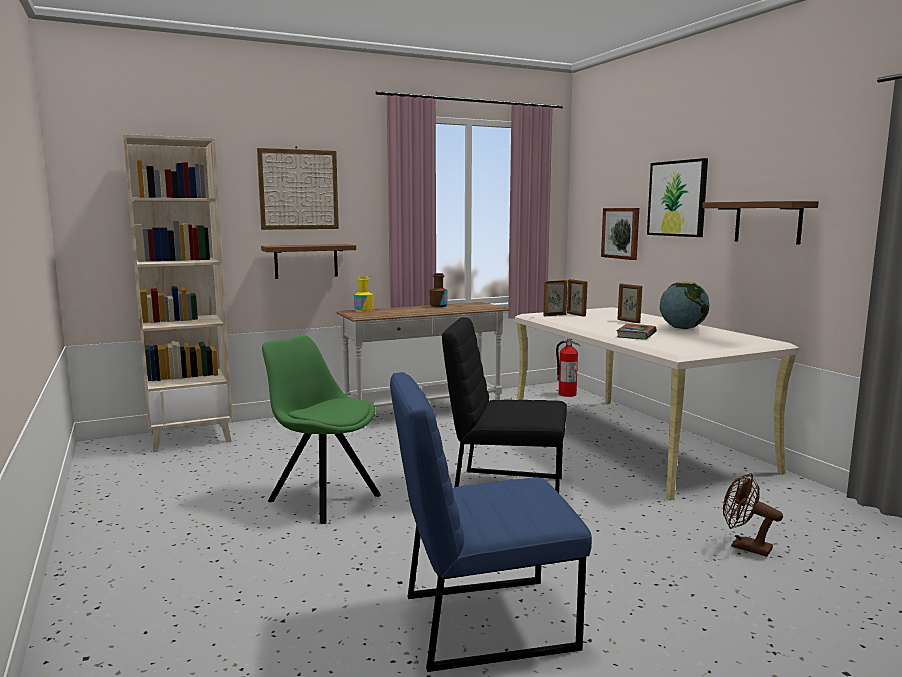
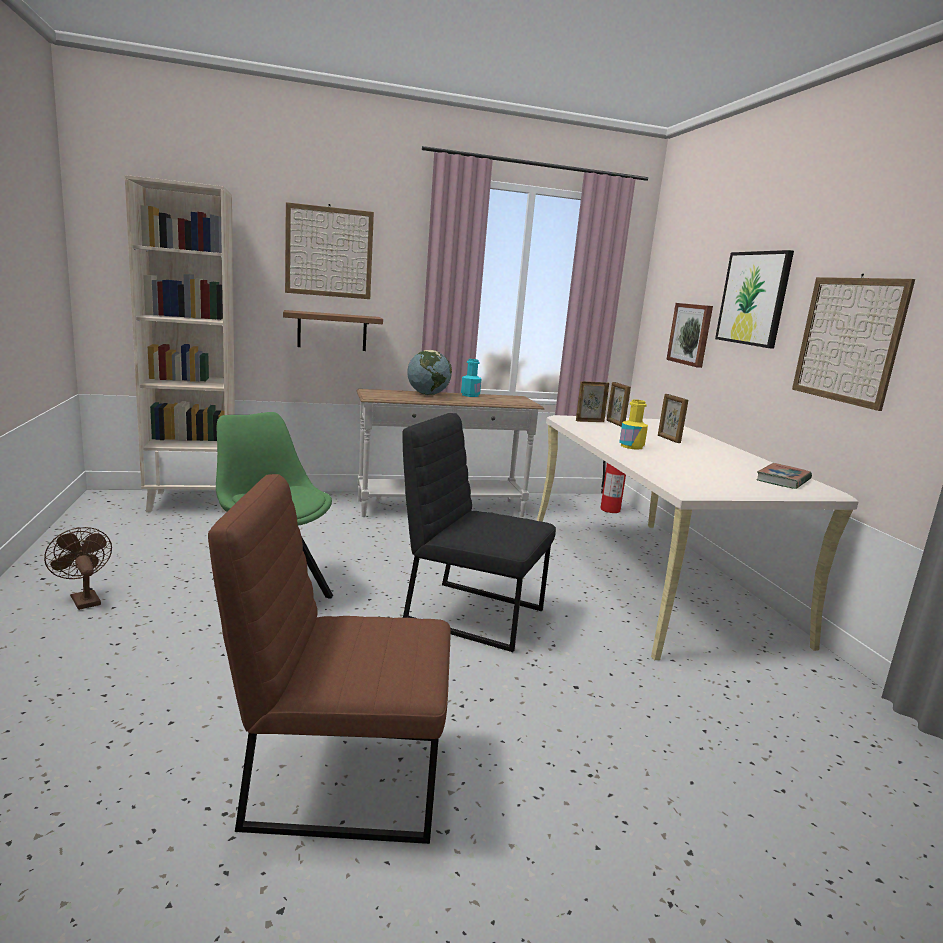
camera: 10 degrees right, 5 degrees up
yellow bottle [354,276,373,312] -> yellow bottle moved to [619,399,648,450]
blue chair [390,372,592,672] -> brown chair [208,474,451,844]
brown bottle [430,273,448,307] -> turquoise bottle [461,359,482,397]
book [616,323,657,339] -> book moved to [756,463,812,489]
globe [660,281,710,329] -> globe moved to [407,350,452,395]
brown shelf [702,201,819,245] -> picture [792,274,915,411]
brown fan [723,473,783,557] -> brown fan moved to [44,527,112,610]

